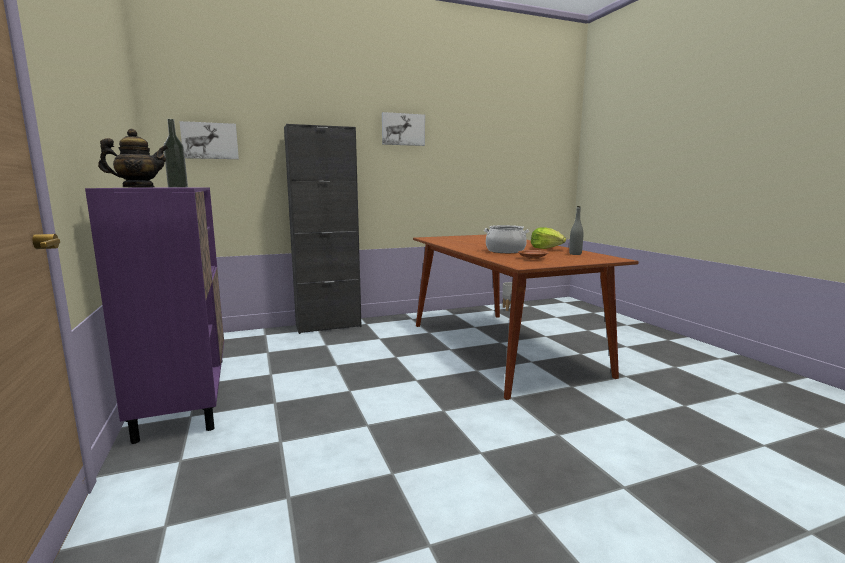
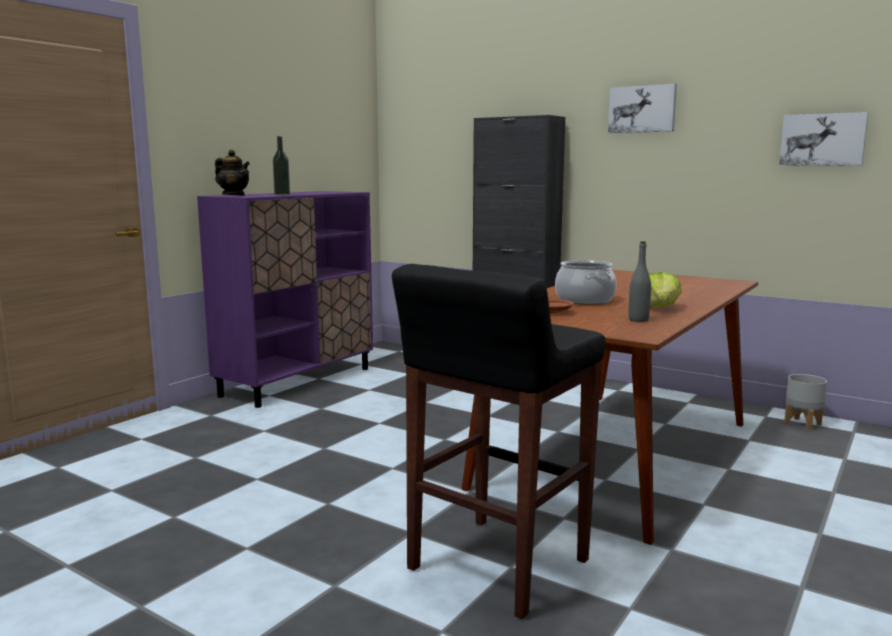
camera: 55 degrees right, 0 degrees up
picture [179,121,239,159] -> picture moved to [779,112,868,166]
none -> black stool [392,264,605,619]

